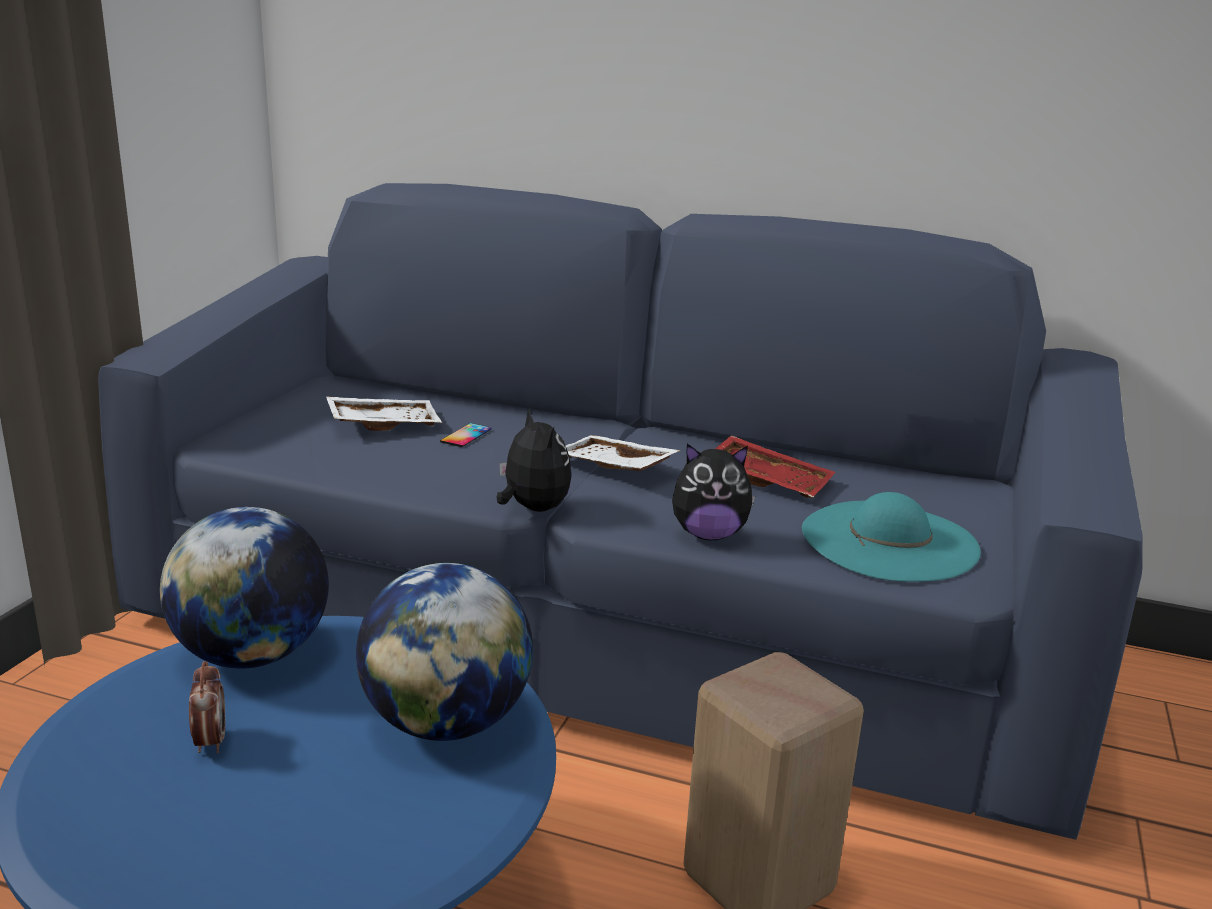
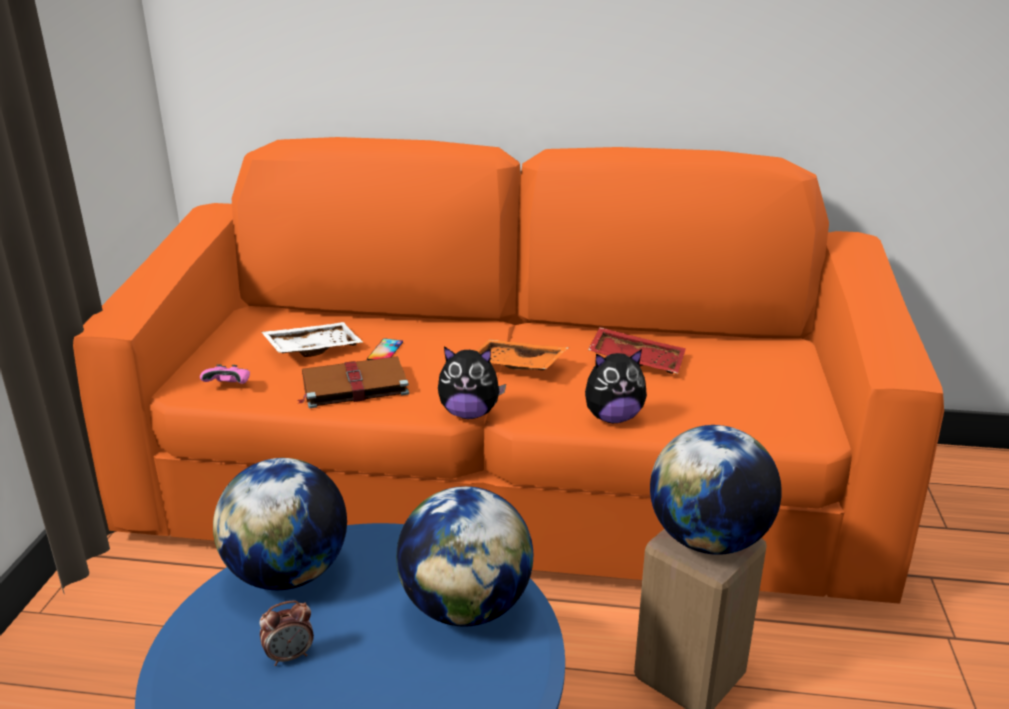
camera: 10 degrees left, 5 degrees up
blue sofa [98,183,1143,840] -> orange sofa [73,137,944,604]
alarm clock [189,661,225,753] -> alarm clock turned 90 degrees clockwise [259,600,314,666]
plush toy [497,408,571,512] -> plush toy turned 135 degrees clockwise [438,347,506,419]
white tray [566,435,681,471] -> orange tray [476,340,569,370]
turquoise hat [802,492,981,582] -> none
none -> pink game controller [200,364,250,384]
none -> brown book [298,357,409,408]
none -> globe [650,425,782,555]

